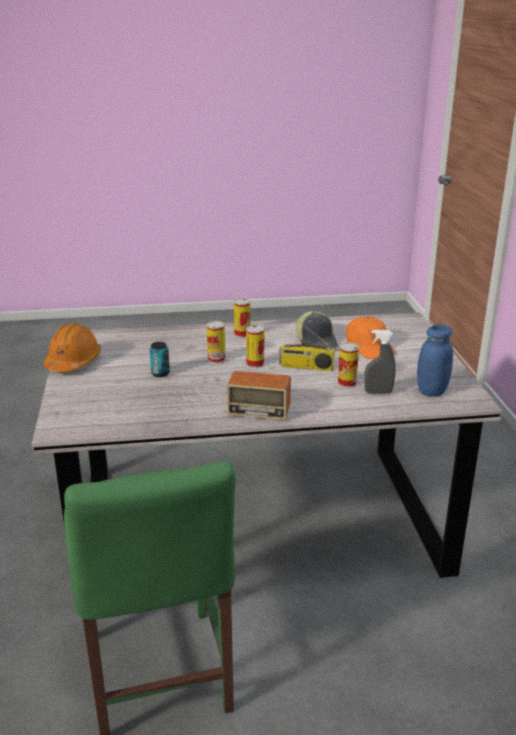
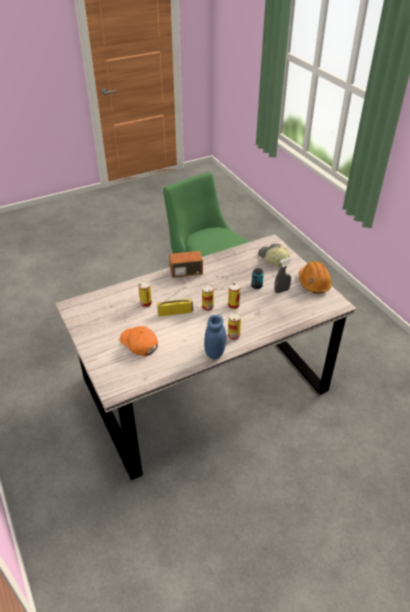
camera: 160 degrees right, 15 degrees up
cap [296,311,338,348] -> cap moved to [258,244,289,267]
grey spray bottle [364,330,396,394] -> grey spray bottle moved to [274,258,292,293]
blue jar [417,324,453,397] -> blue jar moved to [204,315,226,360]

